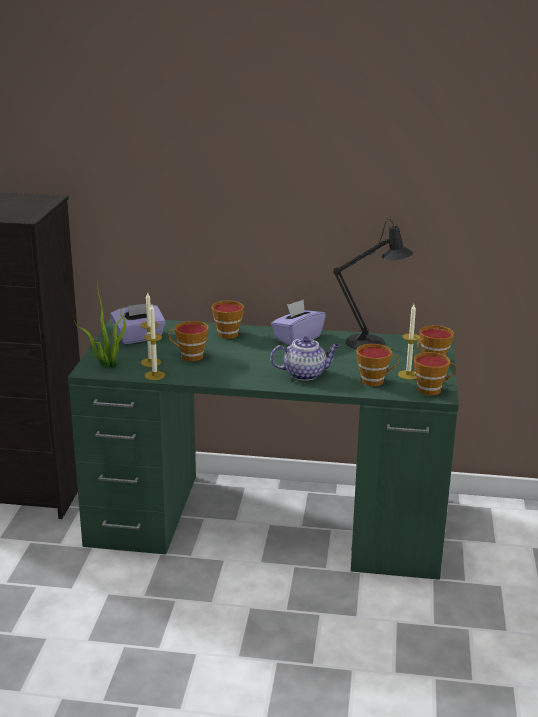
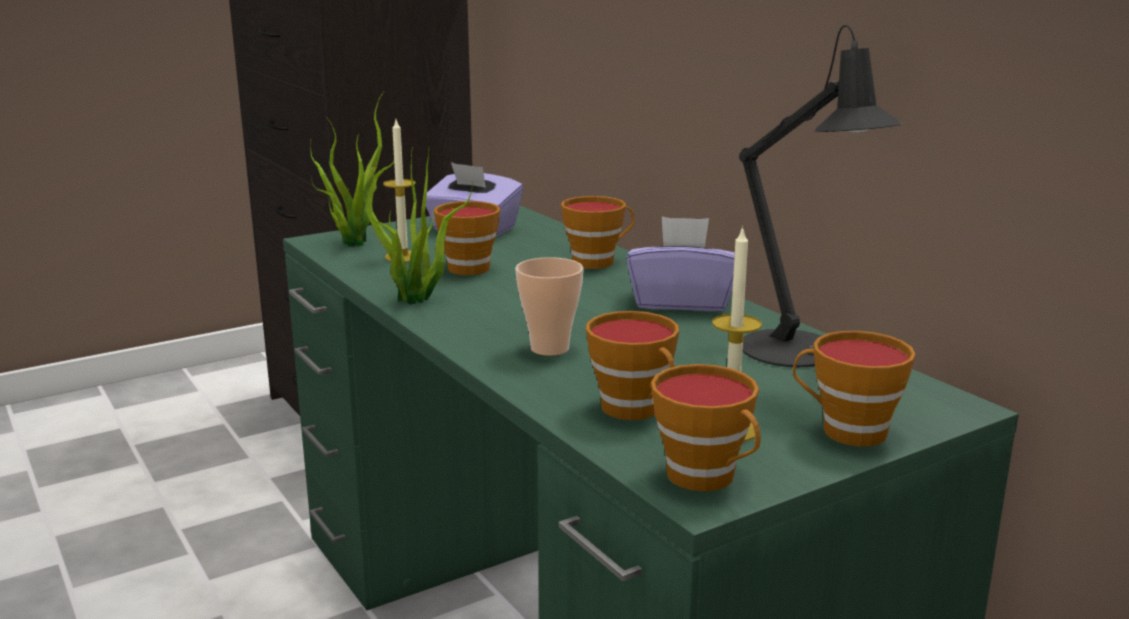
camera: 50 degrees right, 5 degrees down
candle [144,304,165,380] -> none
teapot [270,336,340,381] -> cup [515,257,584,356]
none -> potted plant [364,147,473,304]

